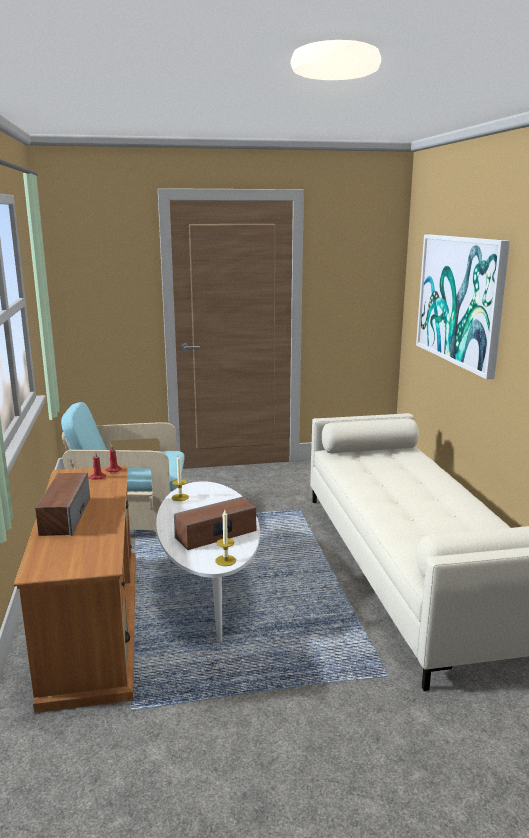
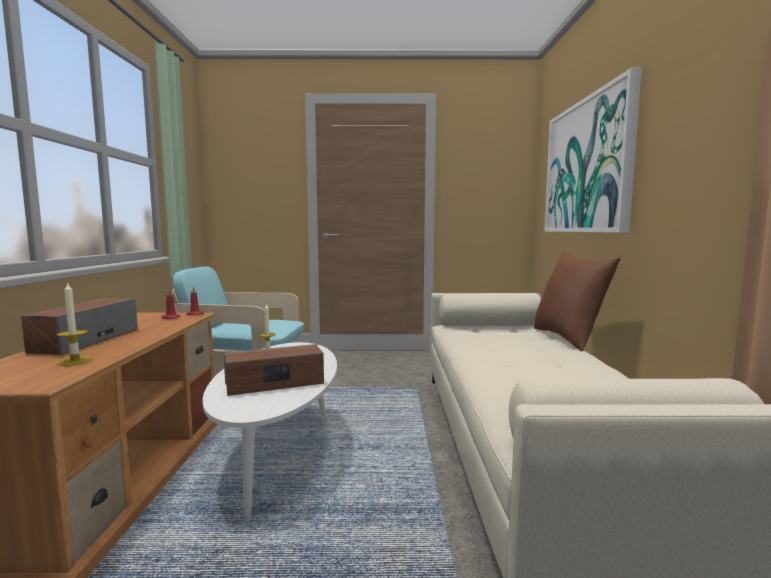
camera: 10 degrees right, 10 degrees down
candle [215,510,236,566] -> candle moved to [57,281,93,366]
none -> brown pillow [534,251,621,352]

